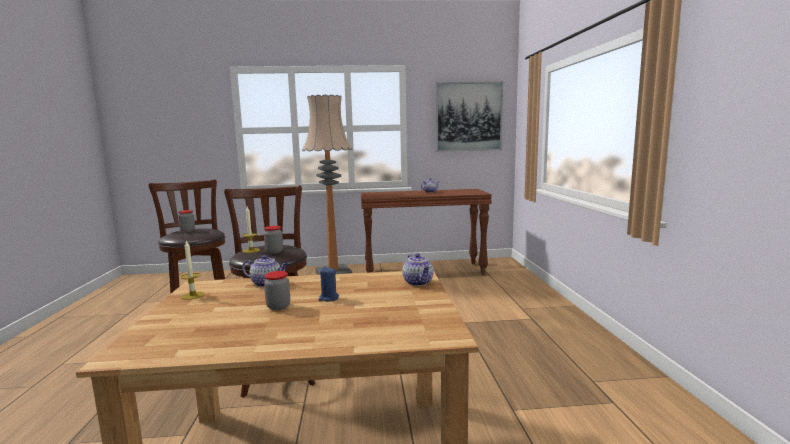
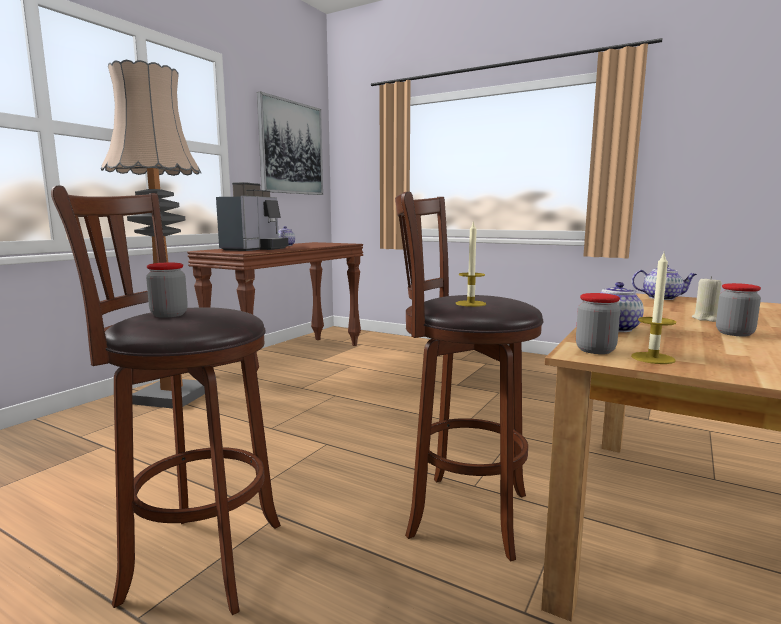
camera: 55 degrees left, 0 degrees up
jar [264,226,283,254] -> jar moved to [576,293,620,354]
blue candle [319,267,339,302] -> beige candle [692,276,722,322]
none -> coffee machine [216,182,289,251]

